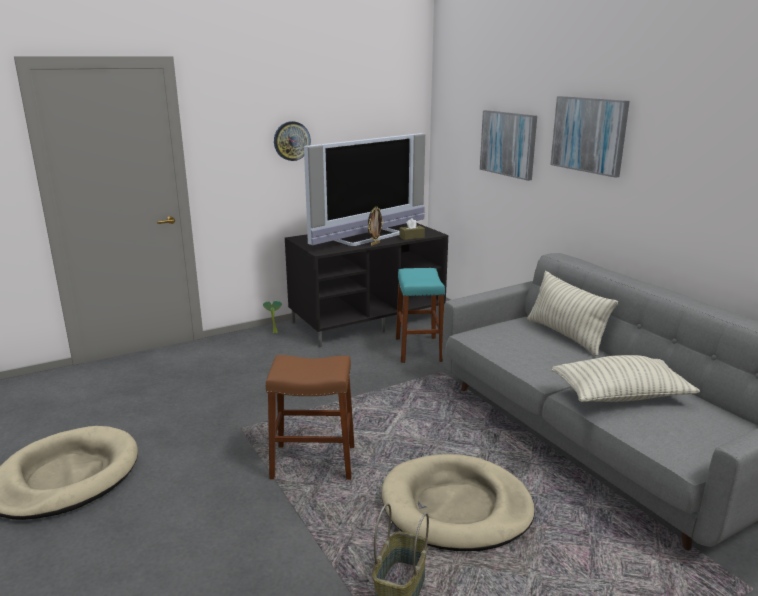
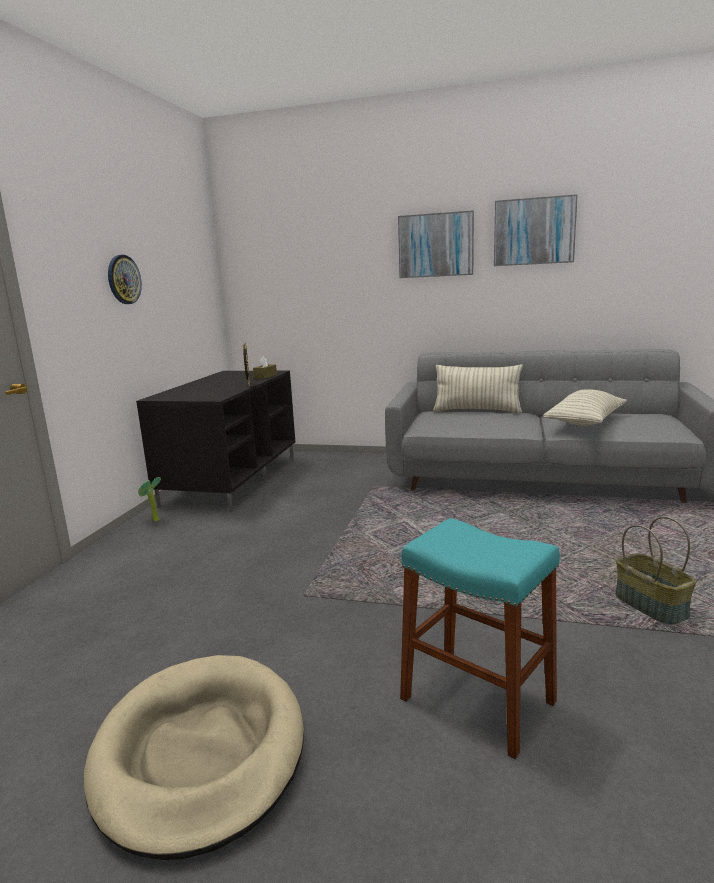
camera: 45 degrees left, 5 degrees down
brown stool [266,355,355,479] -> none
television [304,133,425,246] -> none
beige dog bed [382,454,535,551] -> none
turquoise stool [396,268,445,363] -> turquoise stool moved to [400,518,560,759]
picture [480,110,537,181] -> picture moved to [494,194,578,266]

